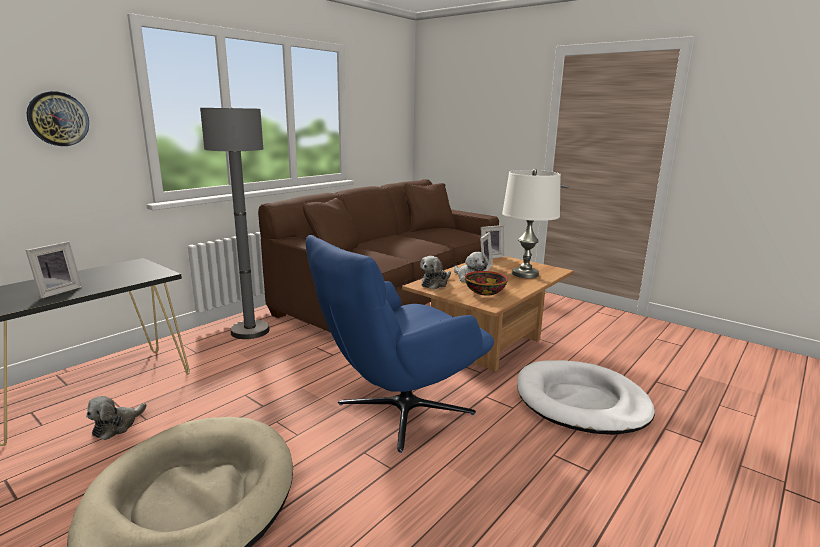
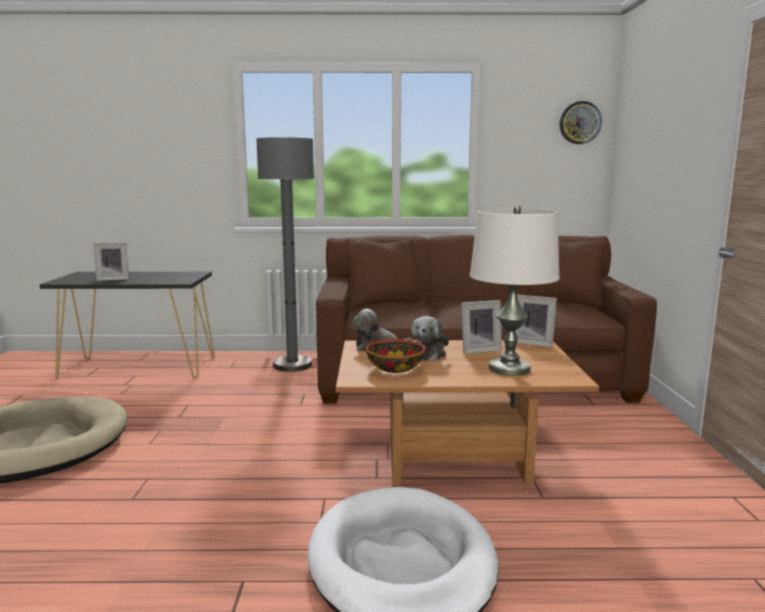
camera: 50 degrees right, 5 degrees down
wall clock [27,91,89,146] -> wall clock moved to [559,101,602,144]
plush toy [86,396,147,440] -> none
blue armchair [306,235,494,453] -> none

